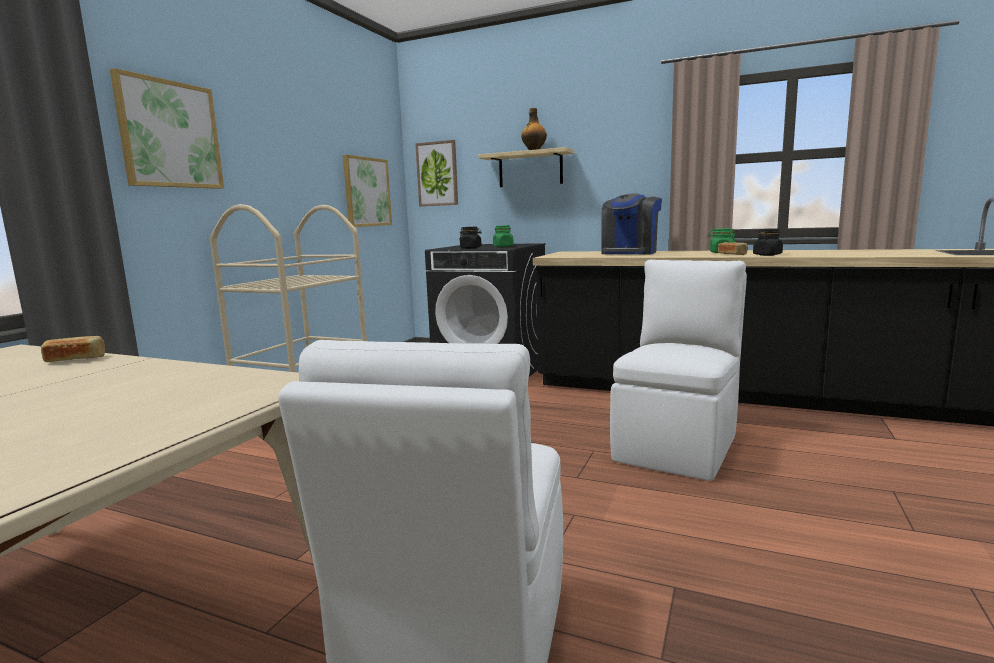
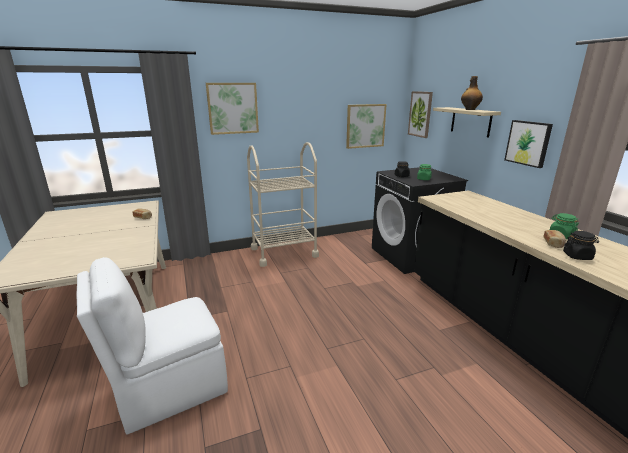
camera: 45 degrees right, 10 degrees up
coffee machine [601,193,662,255] -> none
white chair [610,260,747,481] -> none
none -> picture [504,120,553,168]

